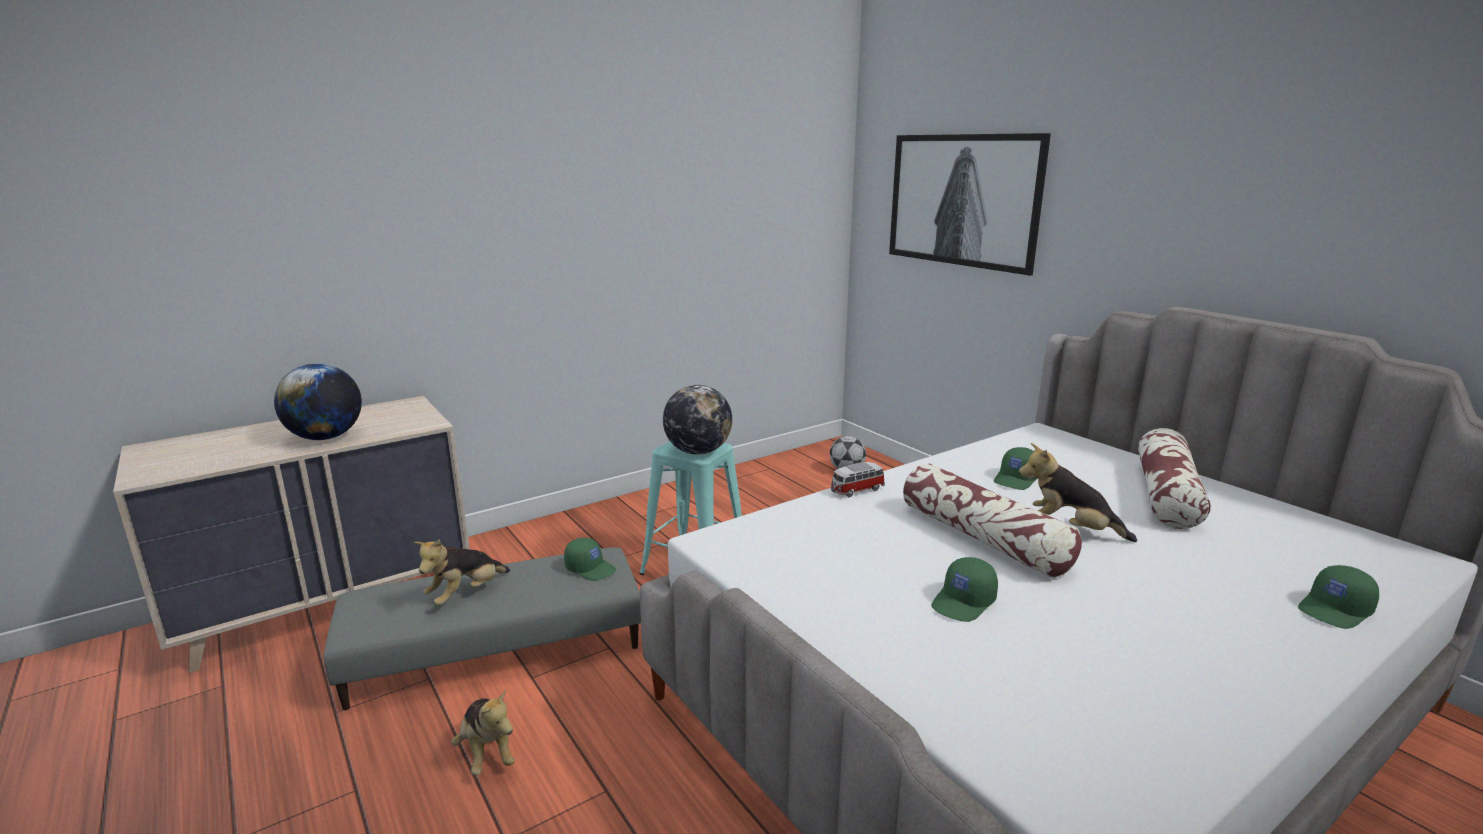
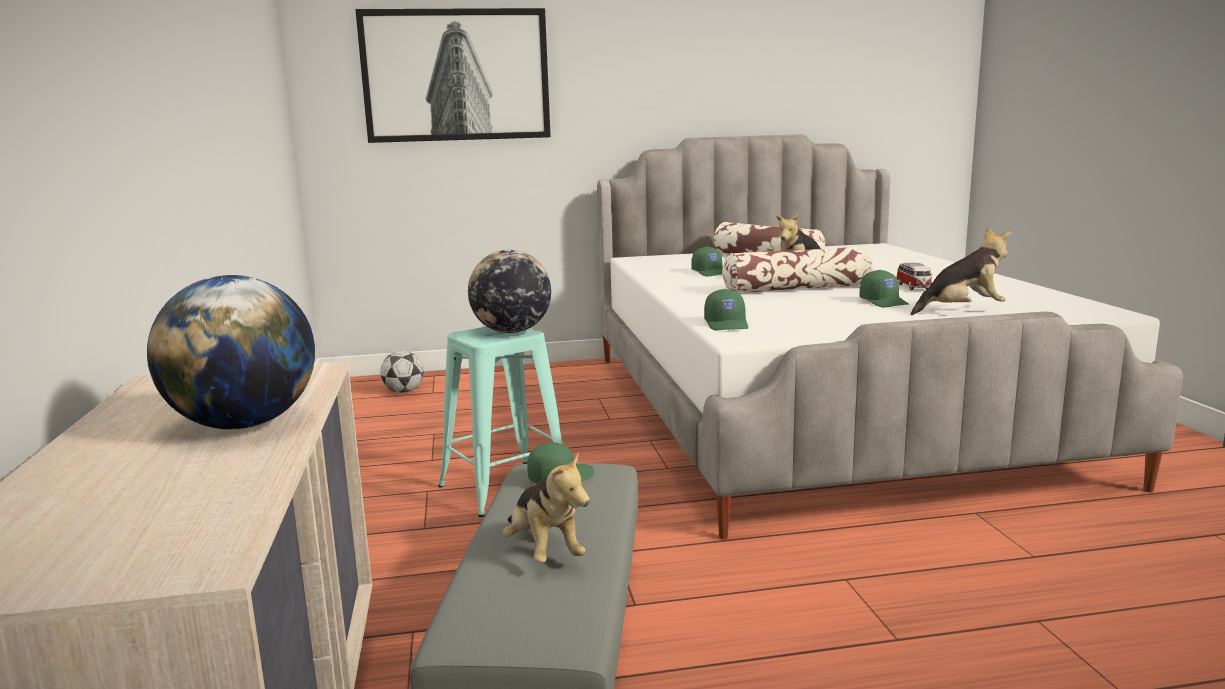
camera: 65 degrees left, 5 degrees down
plush toy [451,690,515,775] -> plush toy moved to [911,227,1011,315]
toy car [831,462,885,497] -> toy car moved to [897,262,933,290]
green cap [1298,565,1379,629] -> green cap moved to [704,289,748,330]

